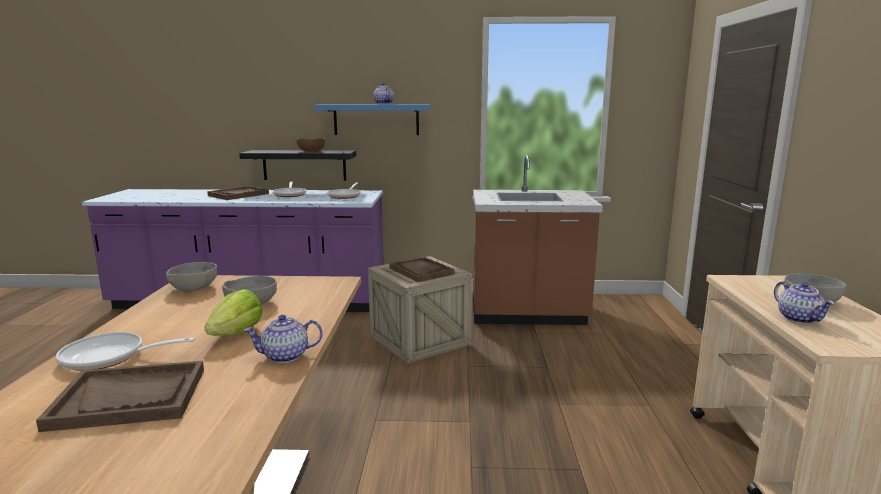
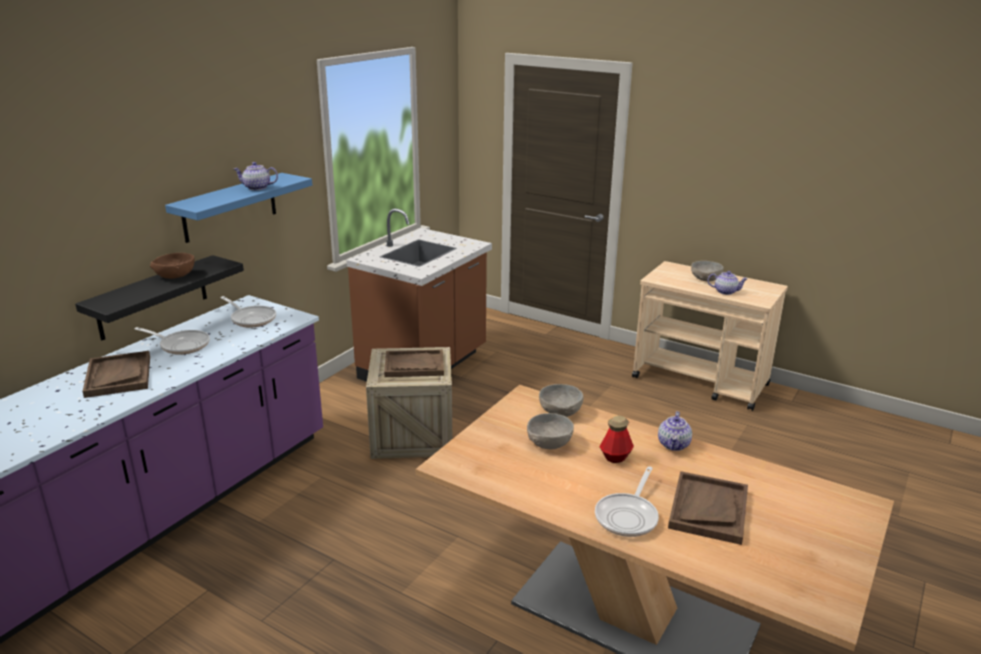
camera: 60 degrees left, 10 degrees up
grey bowl [166,262,217,291] -> grey bowl moved to [539,384,583,417]
lettuce [204,289,263,336] -> bottle [600,416,634,463]

